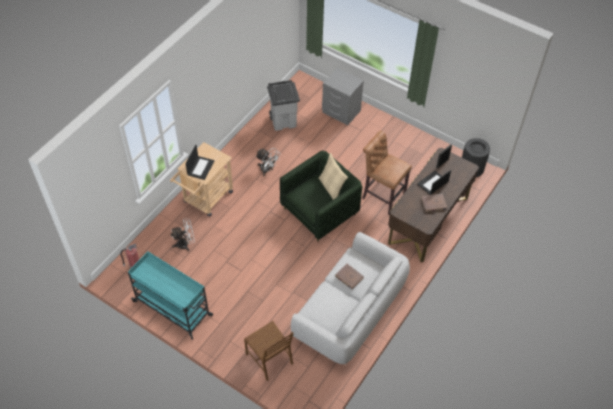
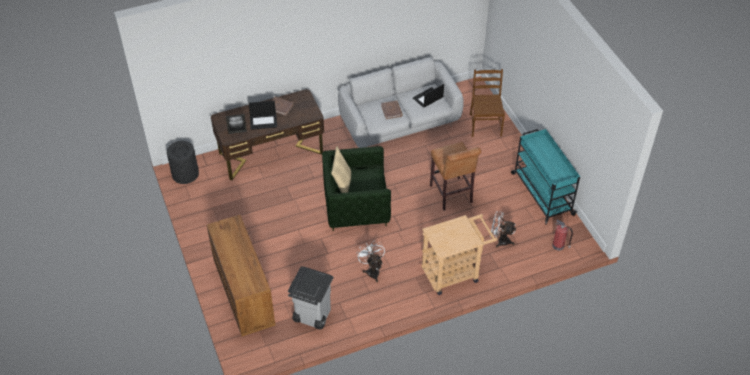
camera: 145 degrees left, 5 degrees down
laptop [186,145,214,180] -> laptop moved to [413,84,444,108]
grey nightstand [322,68,364,125] -> brown dresser [207,215,275,336]
brown stool [362,131,412,215] -> brown stool moved to [430,142,481,210]

